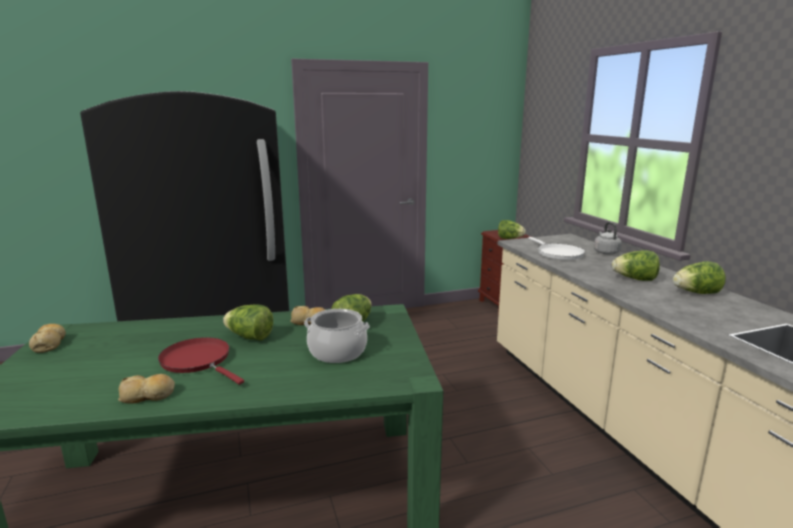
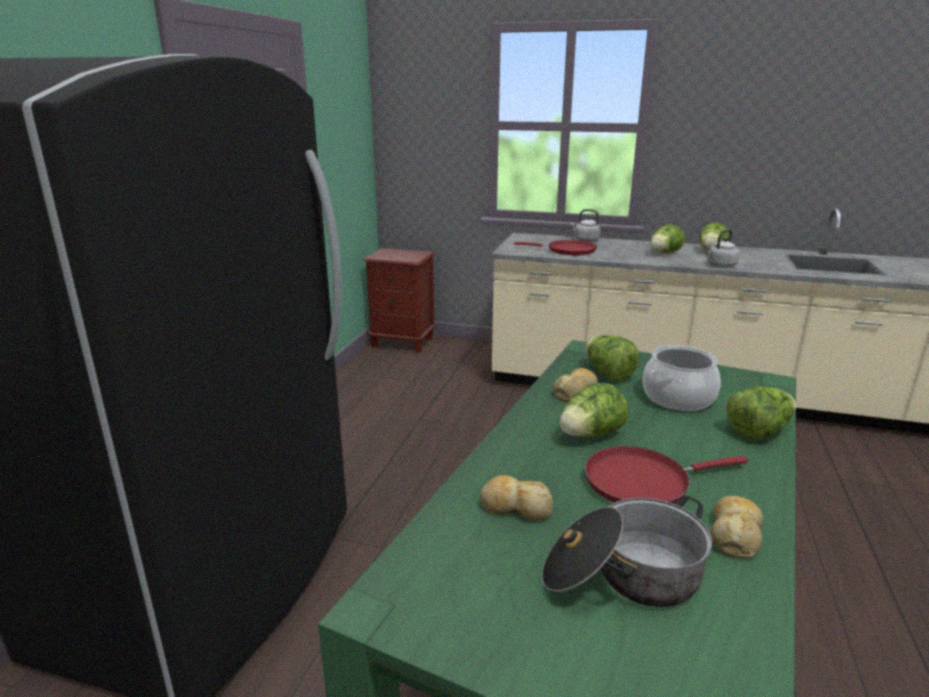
camera: 55 degrees left, 5 degrees up
bread [29,324,66,353] -> bread moved to [480,475,553,521]
lettuce [498,220,526,239] -> lettuce moved to [726,386,796,440]
white frying pan [528,237,585,260] -> red frying pan [514,240,597,255]
none -> cooking pot [542,496,712,607]
none -> grey kettle [707,229,740,267]

